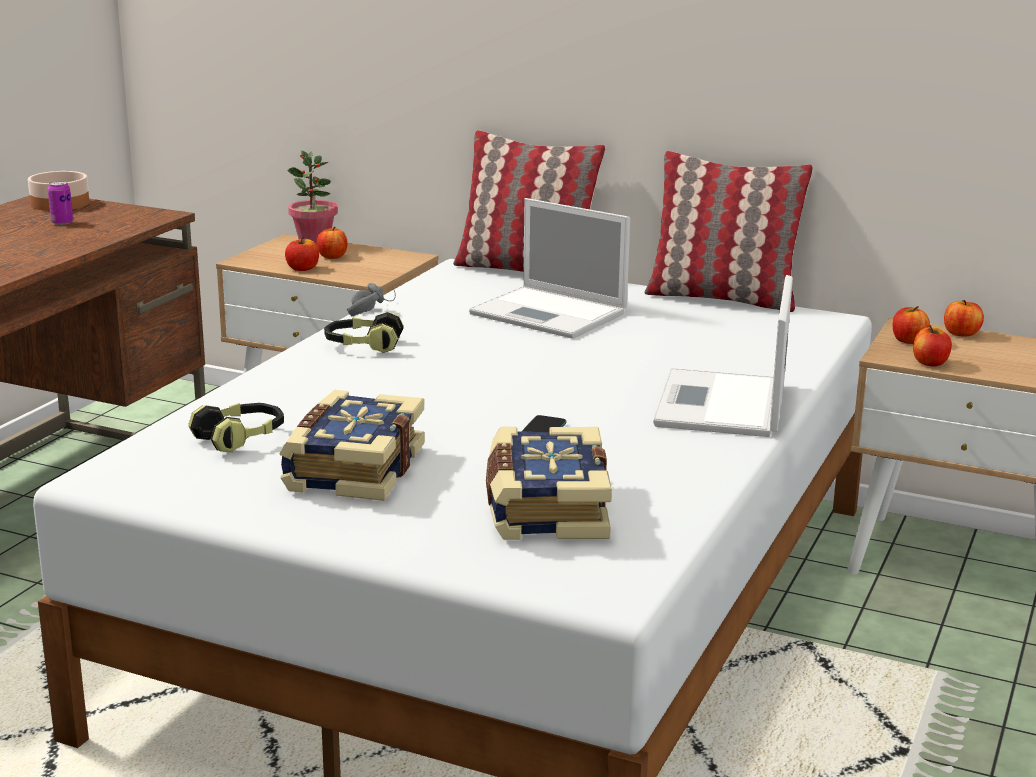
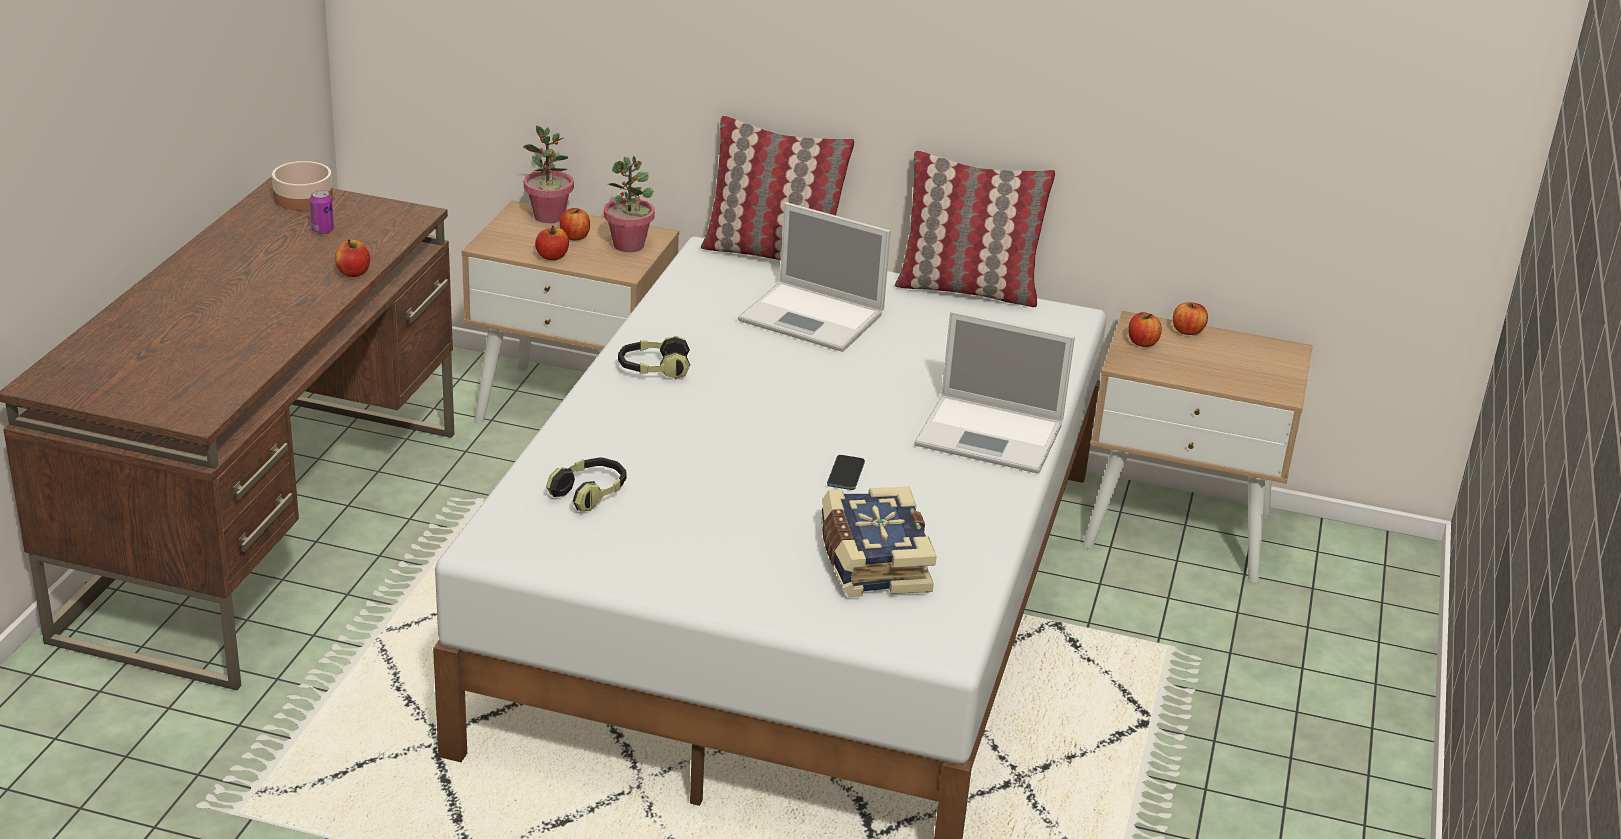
camera: 10 degrees left, 10 degrees up
book [280,390,425,501] -> none
grey headphones [347,283,396,316] -> none
laptop [653,275,793,437] -> laptop turned 75 degrees counterclockwise [914,311,1075,474]
apple [913,325,952,367] -> apple moved to [335,240,370,277]
none -> potted plant [604,156,655,252]

